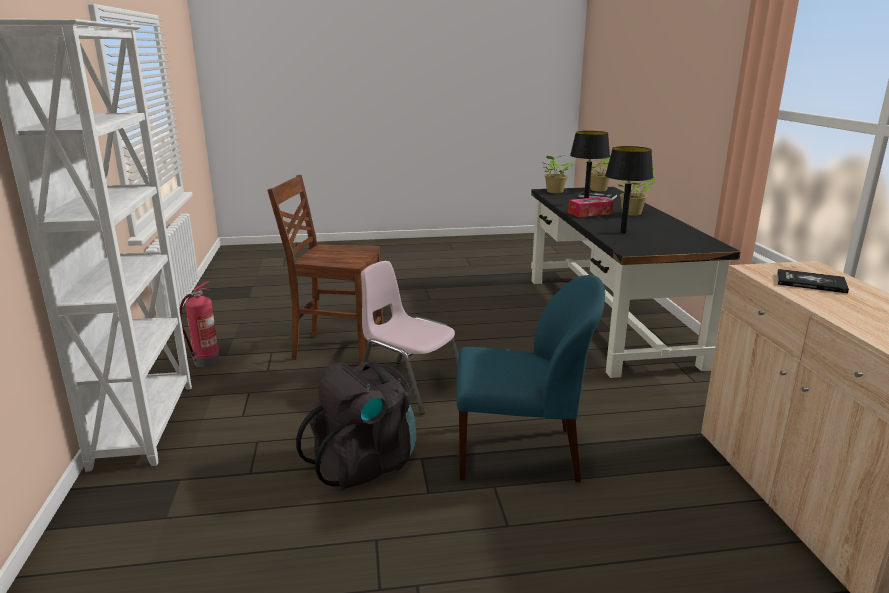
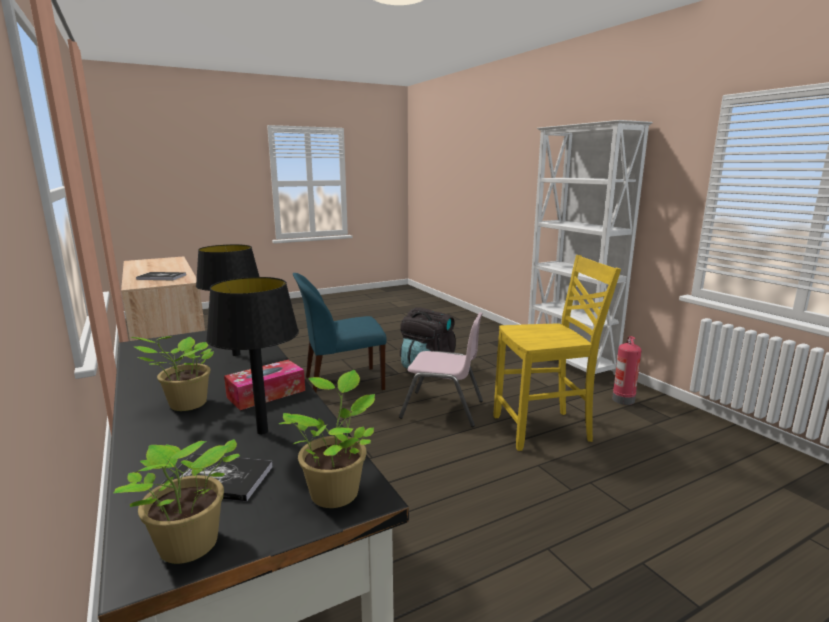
camera: 160 degrees right, 5 degrees down
brown chair [267,175,384,364] -> yellow chair [493,255,621,451]

